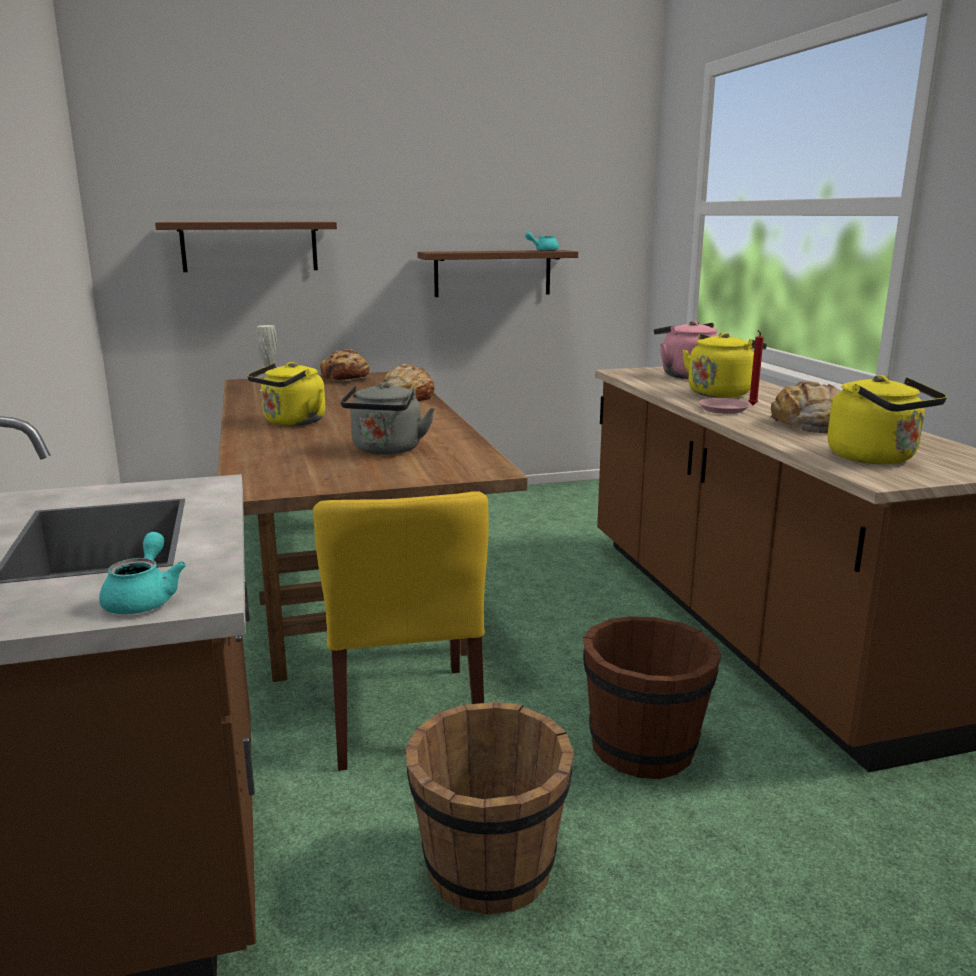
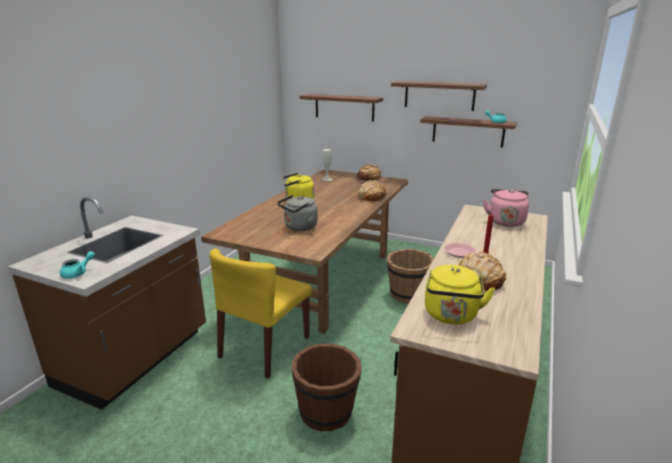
camera: 40 degrees right, 5 degrees up
brown bucket [406,702,574,914] -> brown bucket moved to [387,249,434,304]
yellow kettle [682,332,767,398] -> none
none -> brown shelf [391,81,487,111]

